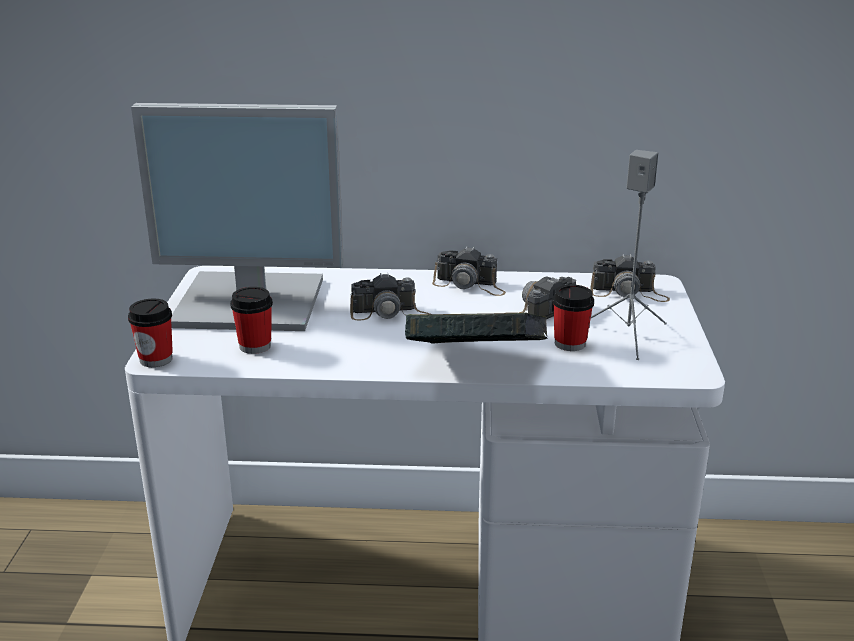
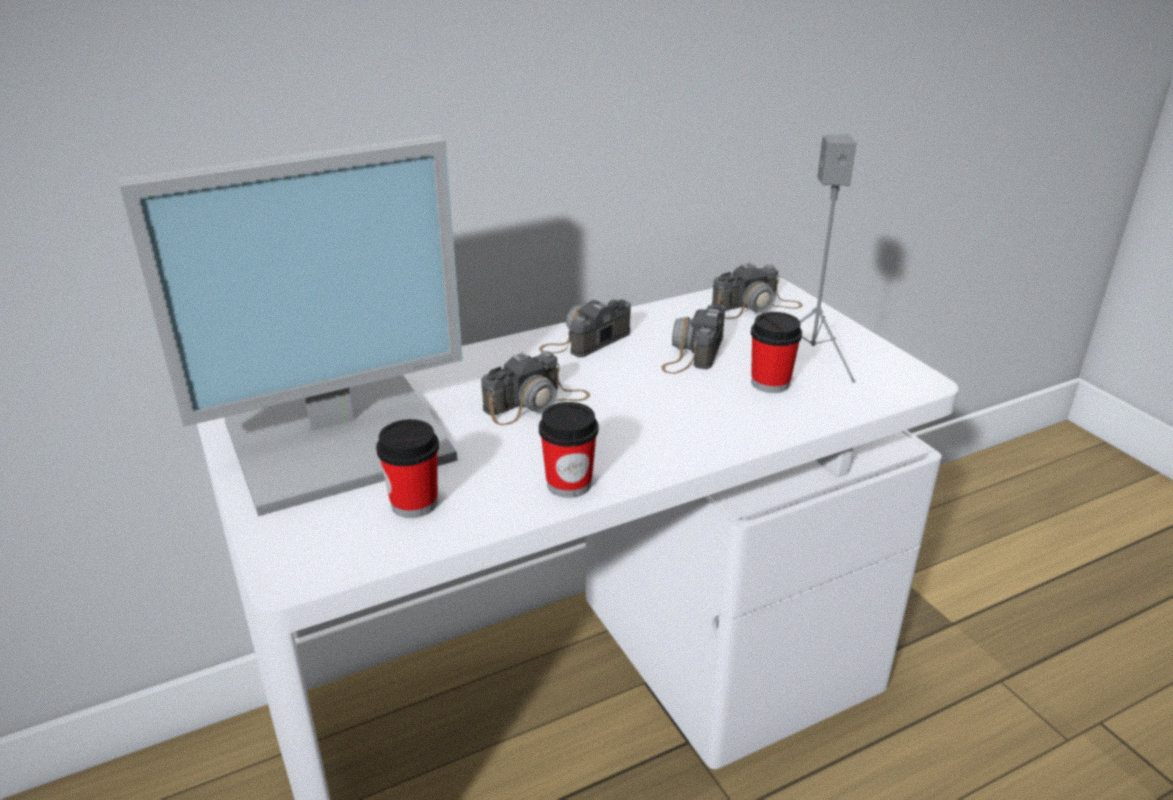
camera: 30 degrees left, 5 degrees up
cup [128,299,173,367] -> cup moved to [539,402,599,498]
book [405,313,548,344] -> none
camera [432,246,506,296] -> camera turned 150 degrees clockwise [539,299,631,357]

